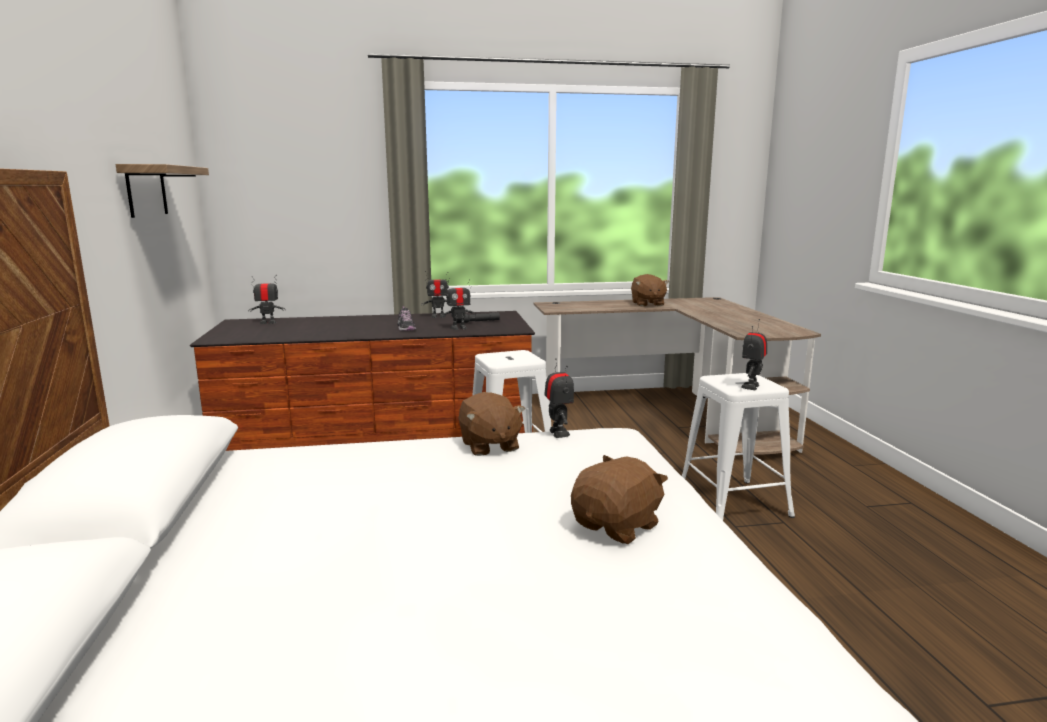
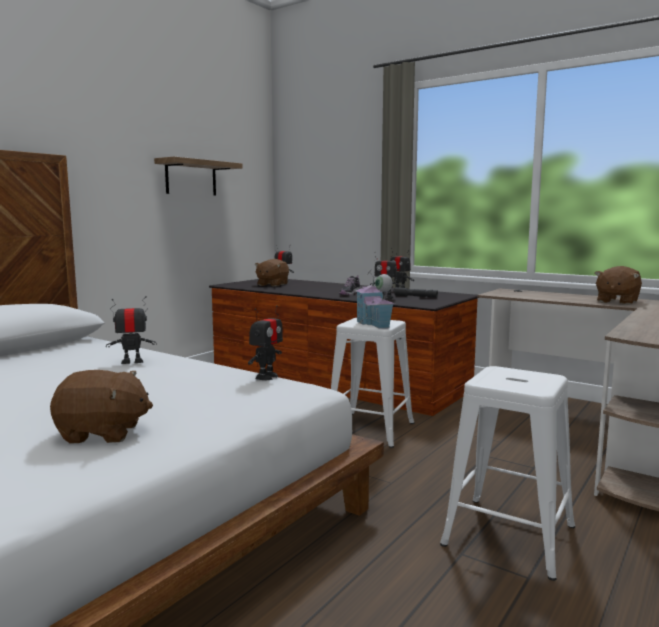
camera: 45 degrees right, 5 degrees down
brown plush toy [458,392,525,456] -> brown plush toy moved to [254,259,289,287]
toy robot [741,319,767,390] -> toy robot moved to [106,296,157,364]
none -> toy house [356,268,395,328]

